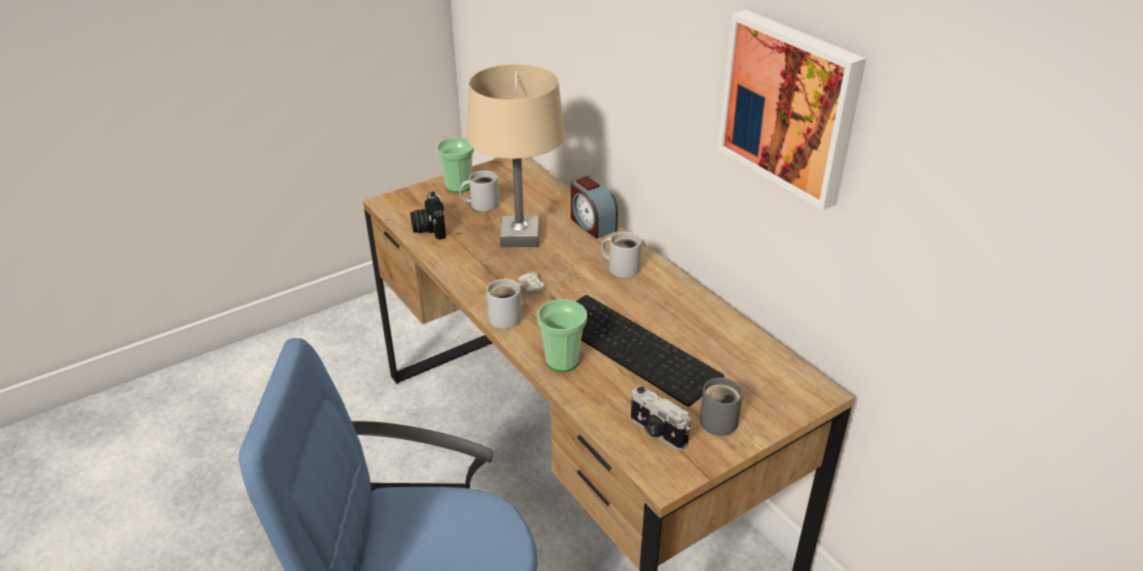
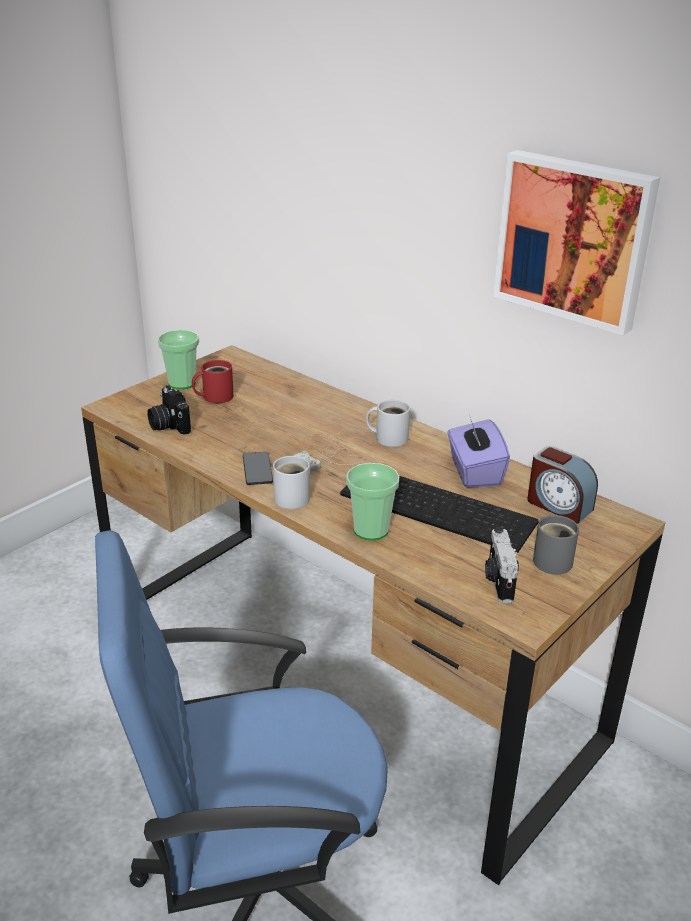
camera: 15 degrees left, 5 degrees down
white mug [460,170,499,211] -> red mug [192,360,234,403]
beige table lamp [467,64,565,247] -> none
alarm clock [571,176,618,239] -> alarm clock moved to [527,446,598,524]
camera [631,386,691,450] -> camera turned 60 degrees clockwise [485,527,519,603]
none -> phone [243,452,273,485]
none -> purple tissue box [448,414,510,488]

